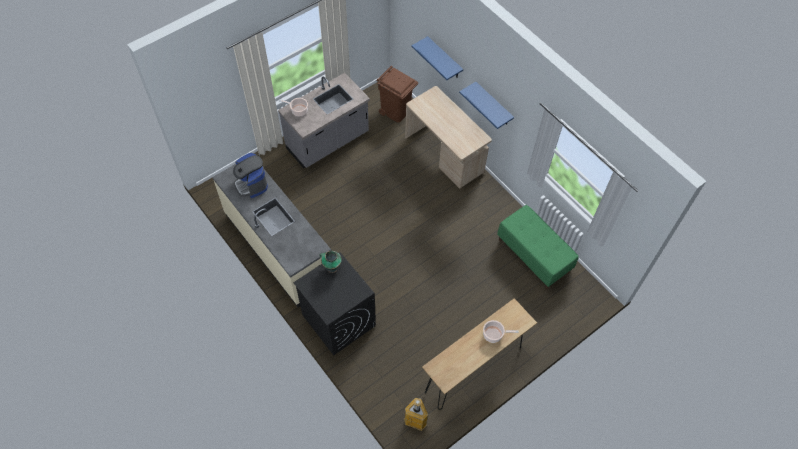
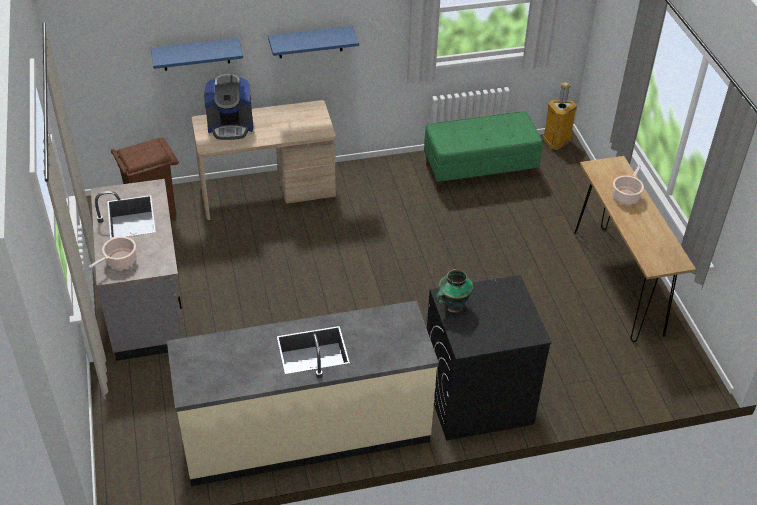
camera: 65 degrees left, 15 degrees down
coffee machine [233,153,268,198] -> coffee machine moved to [204,74,253,140]
trash can [404,398,428,431] -> trash can moved to [543,82,577,150]

